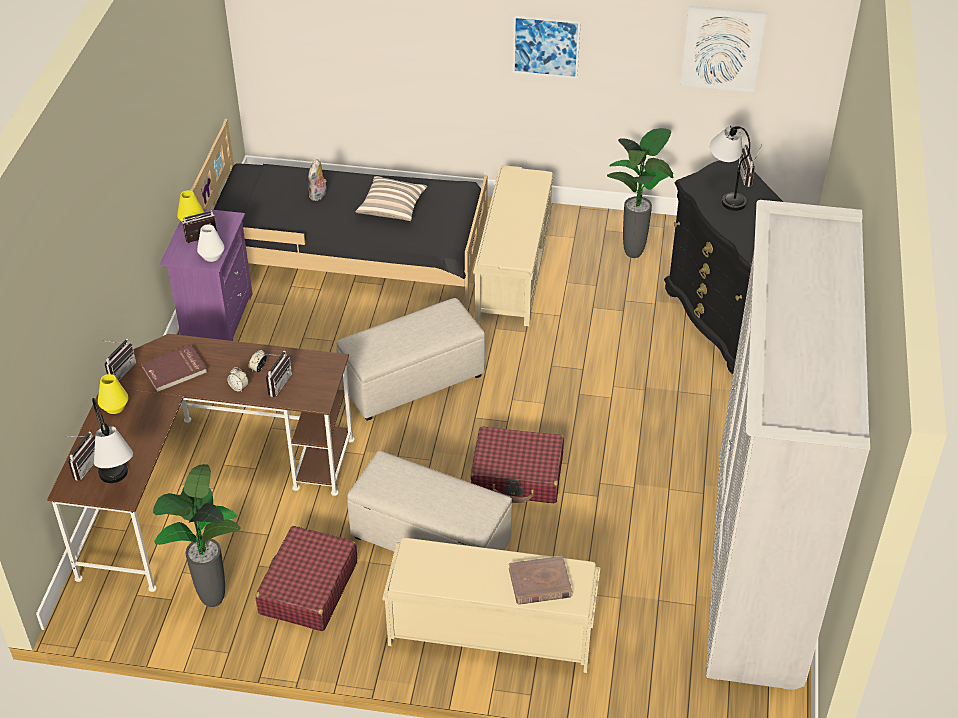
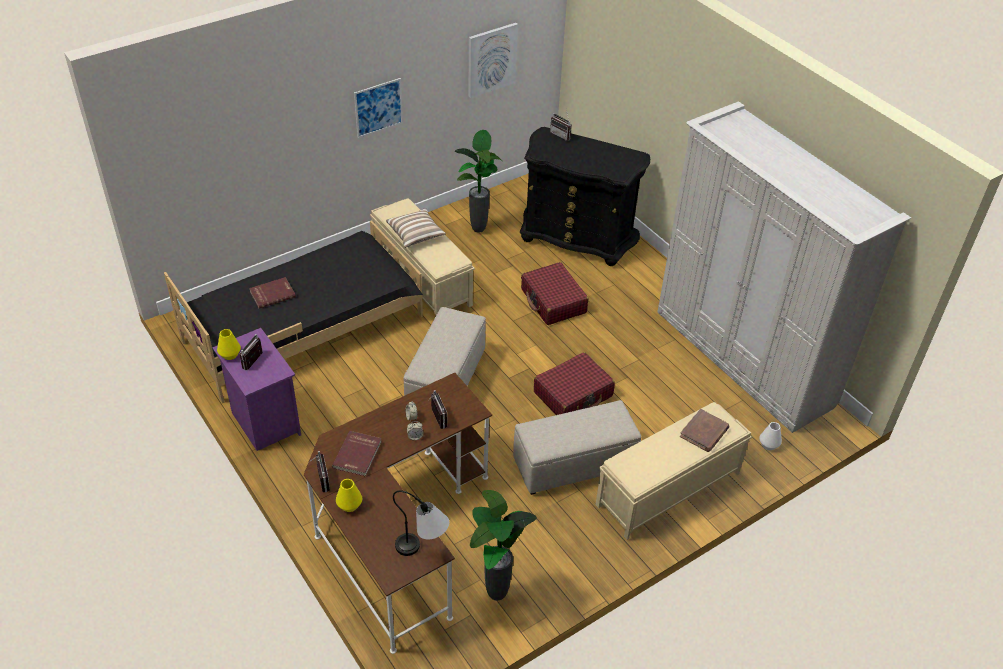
camera: 45 degrees left, 0 degrees up
radio [66,432,95,481] -> none
white vase [197,225,224,262] -> white vase moved to [759,422,782,450]
red suitcase [256,526,357,631] -> red suitcase moved to [521,262,589,325]
plush toy [308,159,327,201] -> red book [249,277,296,309]
pillow [356,176,428,221] -> pillow moved to [386,208,446,248]
table lamp [710,126,750,211] -> none

